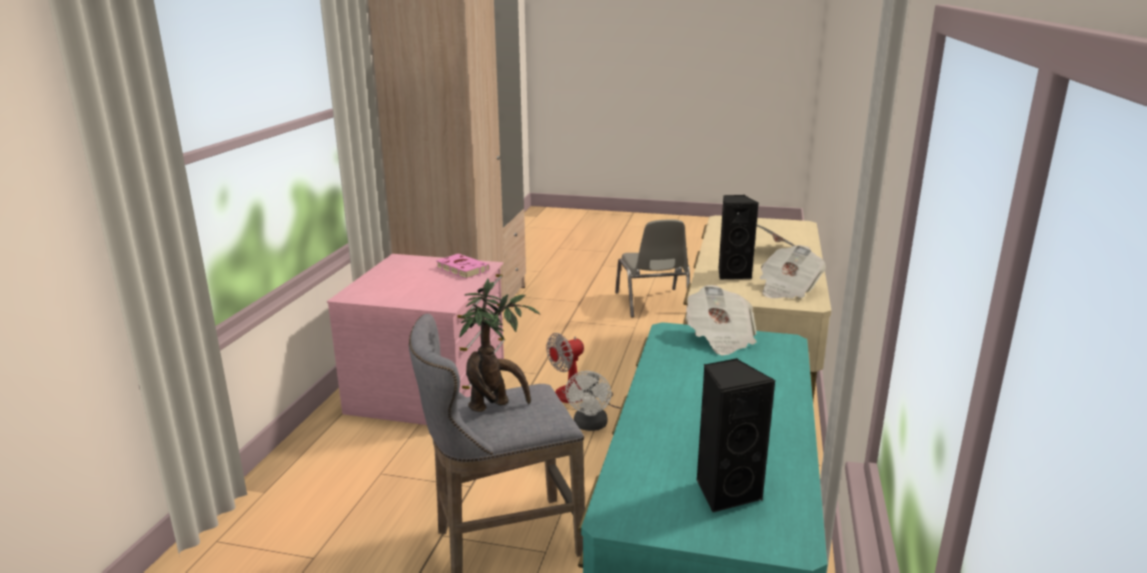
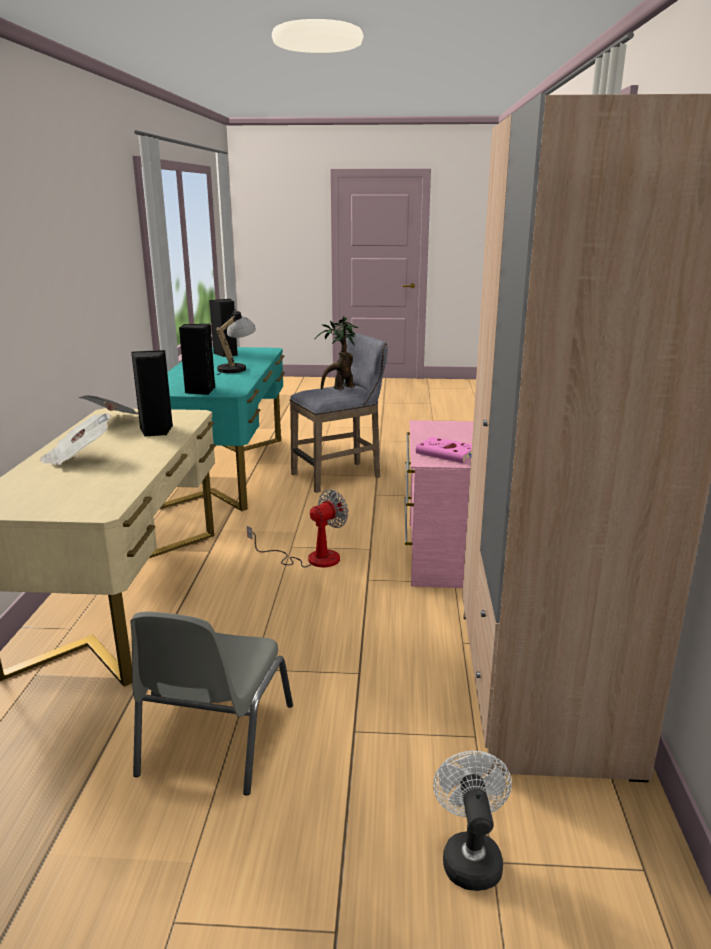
camera: 170 degrees right, 0 degrees up
white fan [565,371,611,431] -> white fan moved to [433,751,512,891]
grey chair [615,219,690,317] -> grey chair turned 150 degrees counterclockwise [130,611,293,795]
newspaper [685,285,757,356] -> black speaker [179,324,215,395]
none -> table lamp [216,310,256,375]

